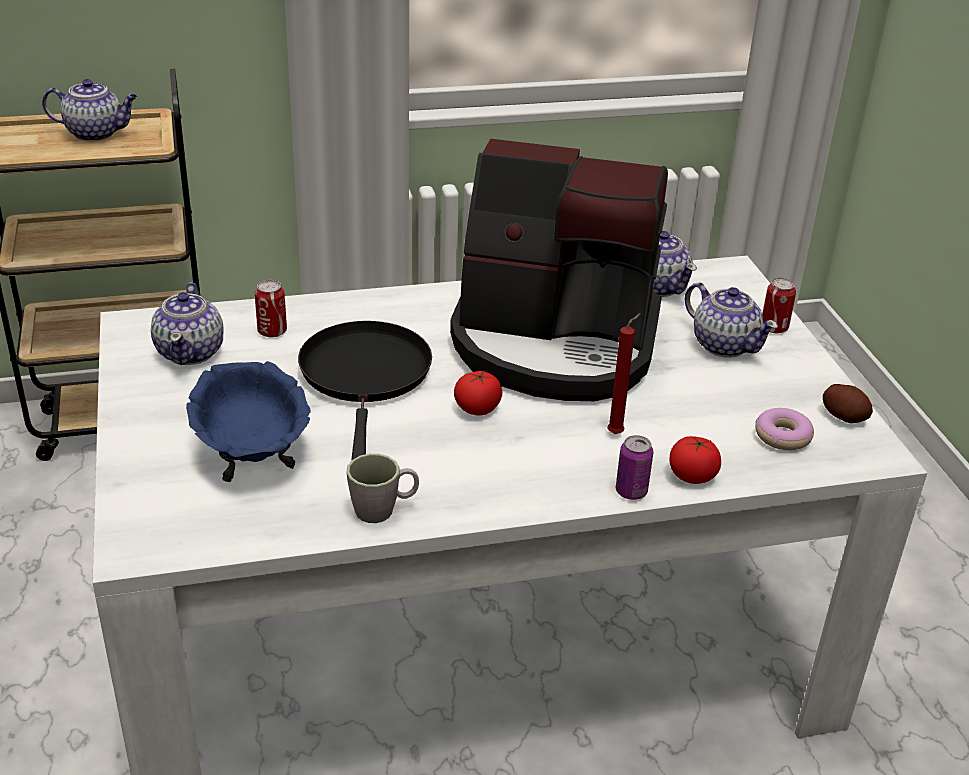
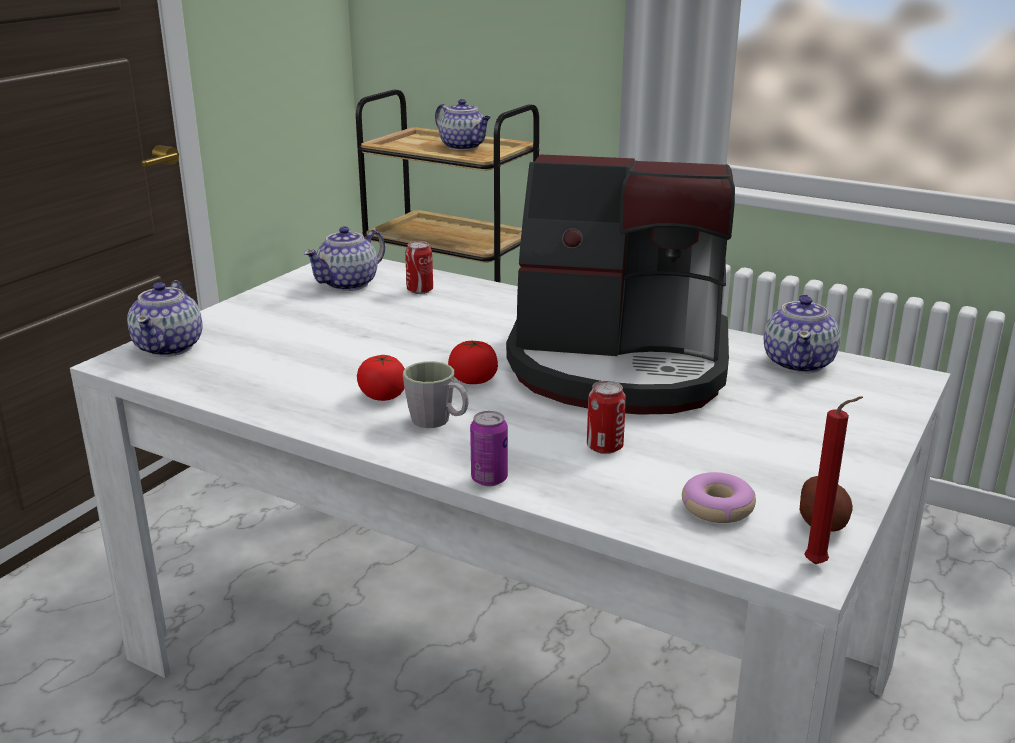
camera: 45 degrees right, 10 degrees down
blue bowl [186,361,311,482] -> none
black frying pan [298,321,432,461] -> none
grey mug [346,453,419,523] -> grey mug moved to [403,361,468,428]
coffee machine [450,139,668,401] -> coffee machine turned 45 degrees counterclockwise [506,154,735,415]
red candle [607,313,641,434] -> red candle moved to [805,396,863,564]
tomato [670,436,721,484] -> tomato moved to [357,355,405,401]
teapot [685,282,778,358] -> teapot moved to [127,280,202,357]
can [762,278,796,333] -> can moved to [587,381,626,454]

